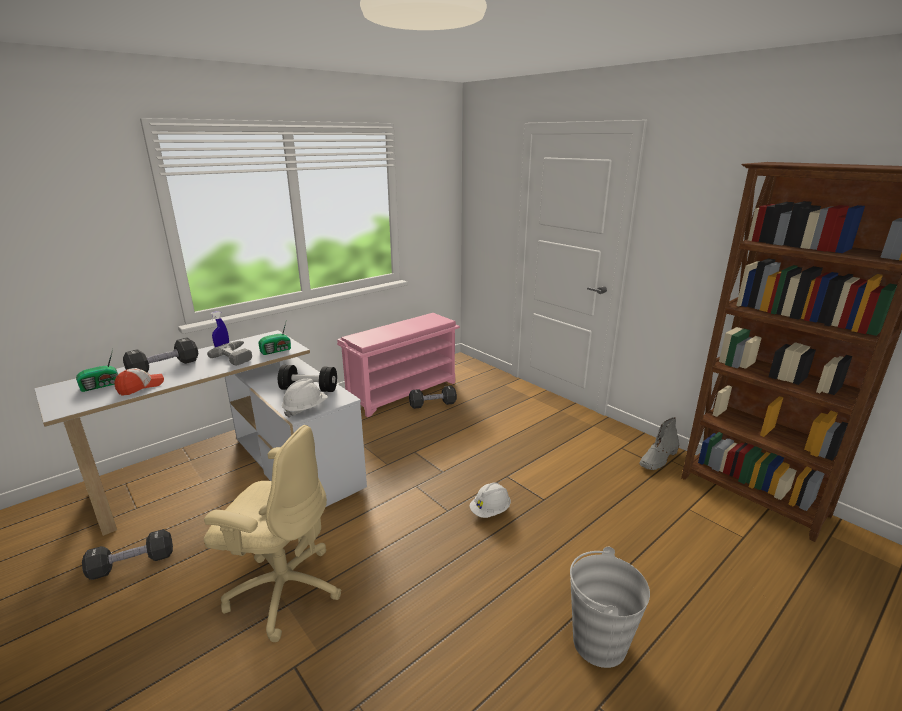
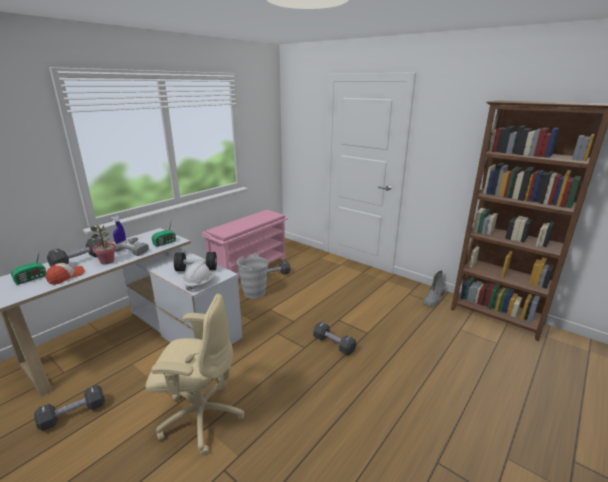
camera: 10 degrees left, 0 degrees up
white hard hat [469,482,511,518] -> black dumbbell [313,321,356,355]
grey bucket [570,547,650,668] -> grey bucket moved to [237,252,268,299]
none -> potted plant [90,225,116,264]

